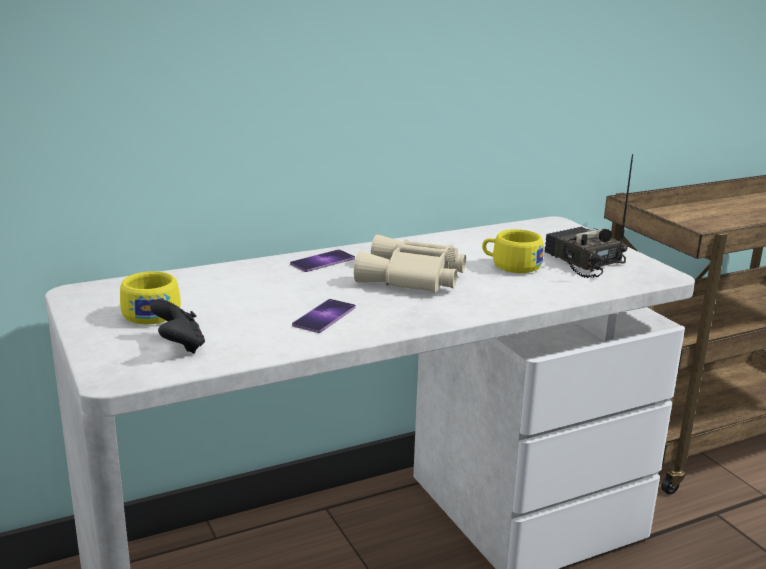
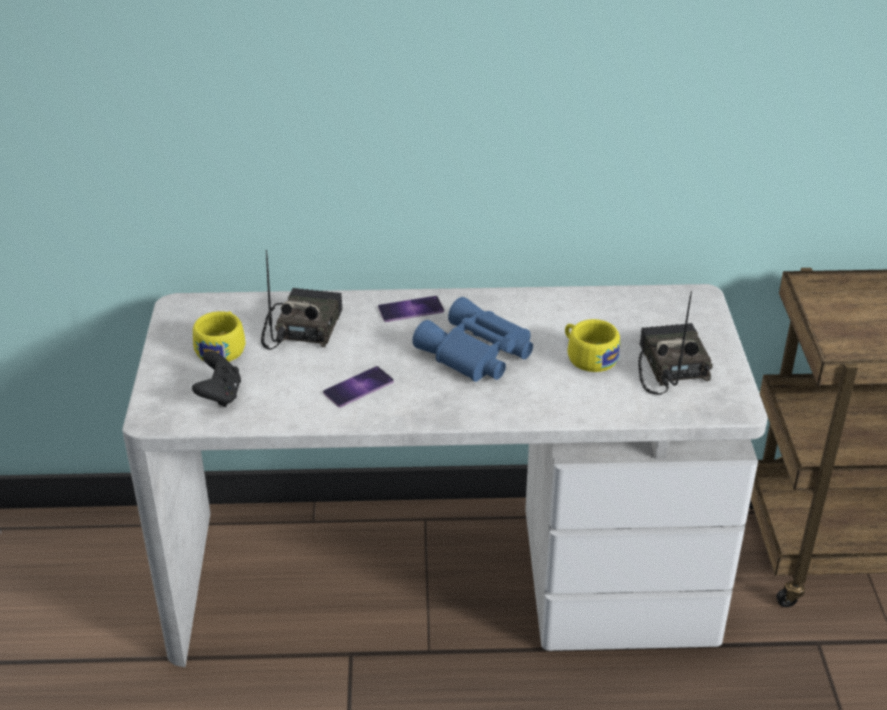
camera: 25 degrees right, 15 degrees up
beige binoculars [354,235,466,293] -> blue binoculars [412,297,533,382]
none -> radio [261,250,343,350]

